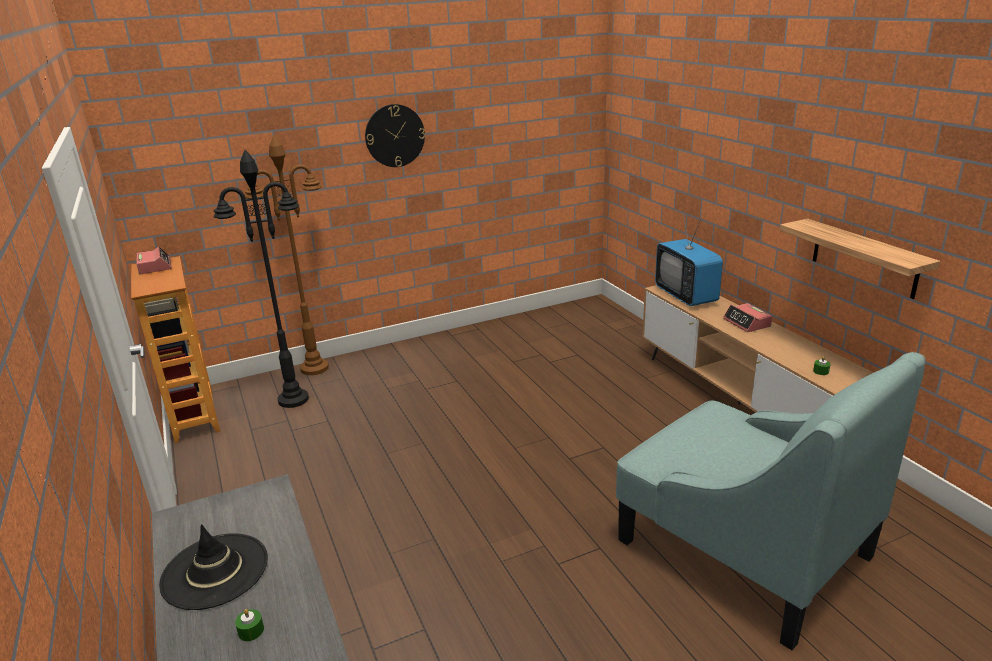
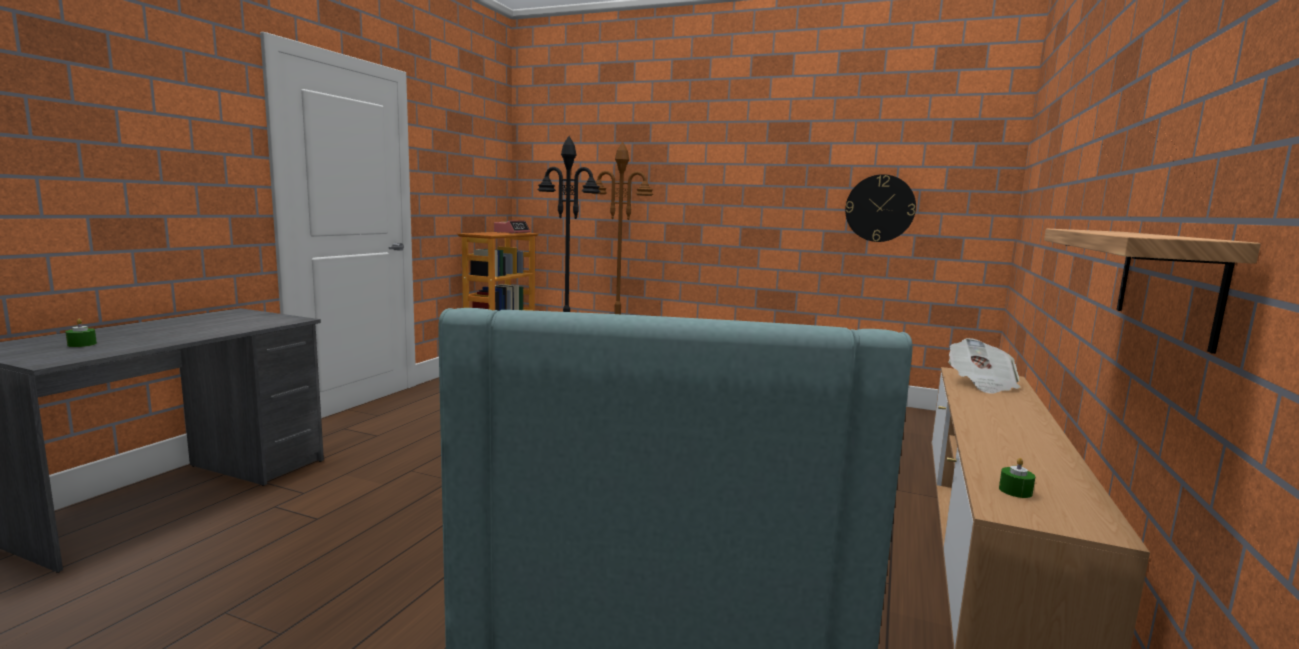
camera: 45 degrees right, 15 degrees down
black hat [159,524,268,610] -> none
wall clock [365,104,425,167] -> wall clock moved to [845,174,916,242]
television [655,213,723,306] -> newspaper [949,338,1020,394]
alarm clock [723,303,772,332] -> none

